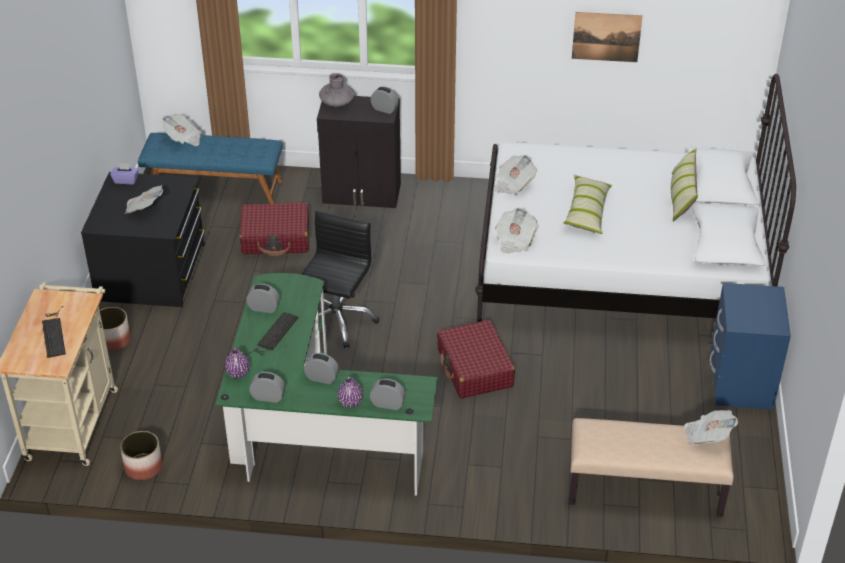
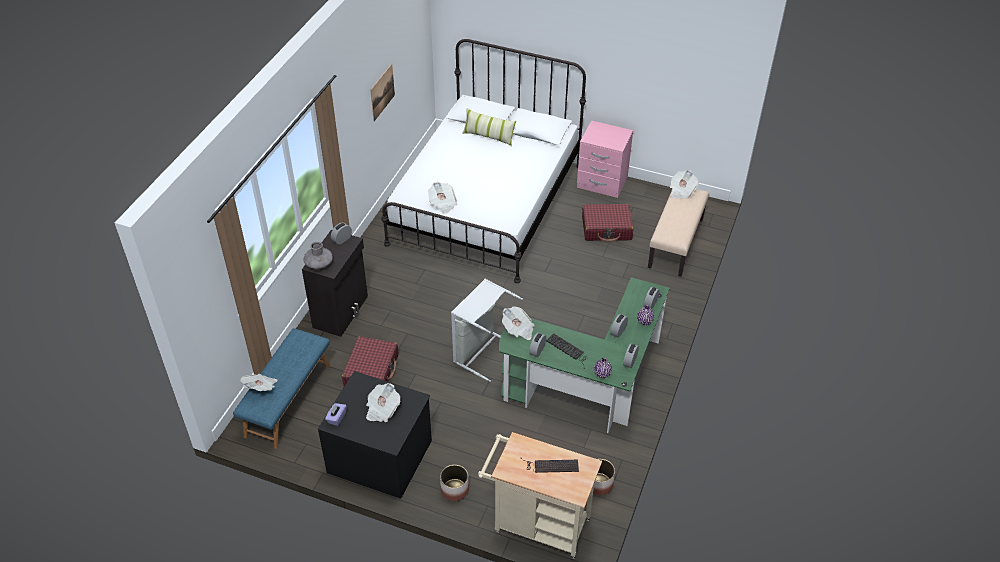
camera: 75 degrees left, 5 degrees up
black office chair [301,211,379,348] -> grey laundry basket [451,279,523,382]
red suitcase [437,320,515,399] -> red suitcase moved to [582,204,634,242]
newspaper [495,208,538,254] -> newspaper moved to [502,307,535,340]
pillow [563,174,612,234] -> none
blue nightstand [709,283,791,410] -> pink nightstand [577,120,633,198]

